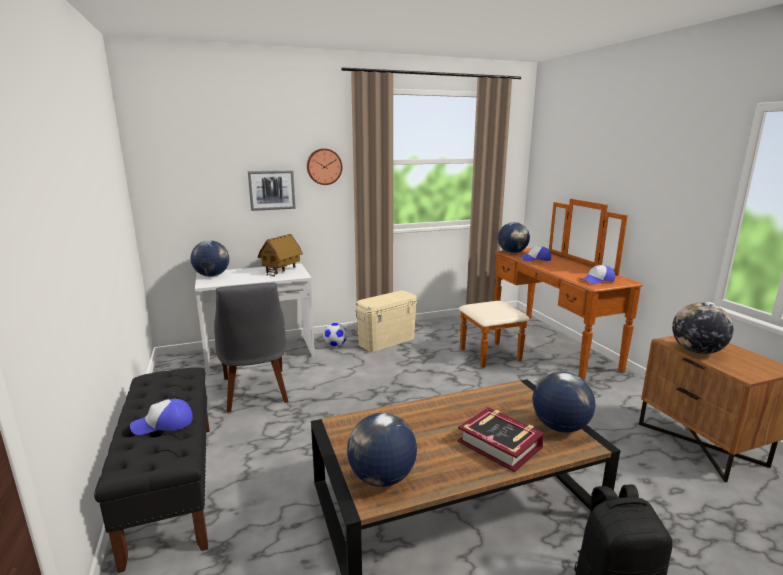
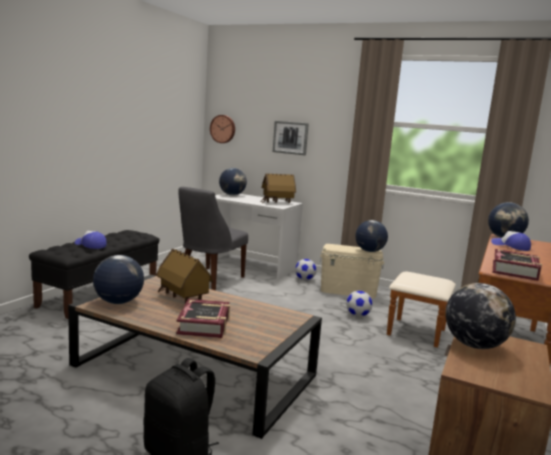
camera: 45 degrees right, 5 degrees down
wall clock [307,148,342,185] -> wall clock moved to [210,115,235,143]
globe [533,372,595,433] -> globe moved to [355,220,388,252]
cap [581,265,615,284] -> book [493,249,542,281]
none -> toy house [156,248,213,304]
none -> football [346,291,372,317]

